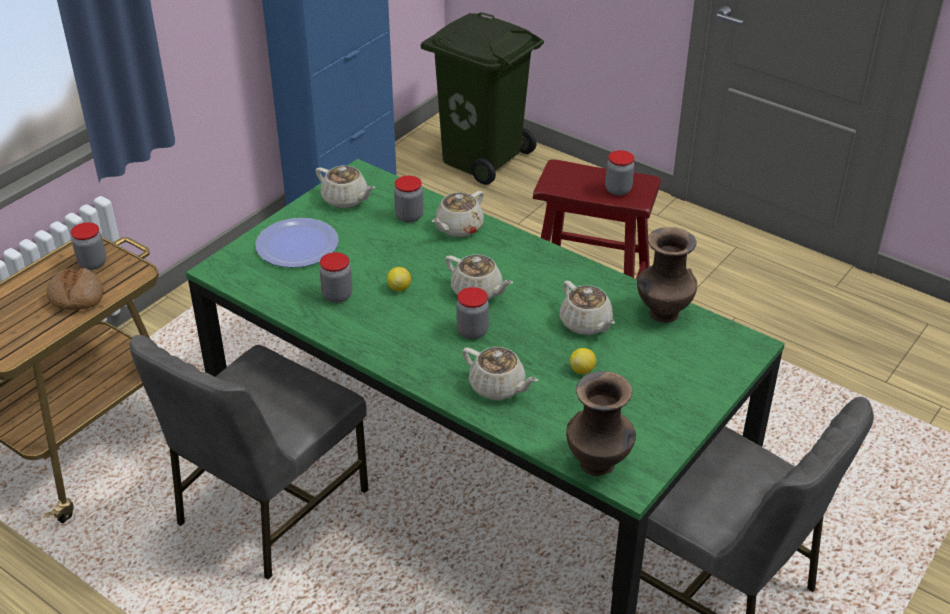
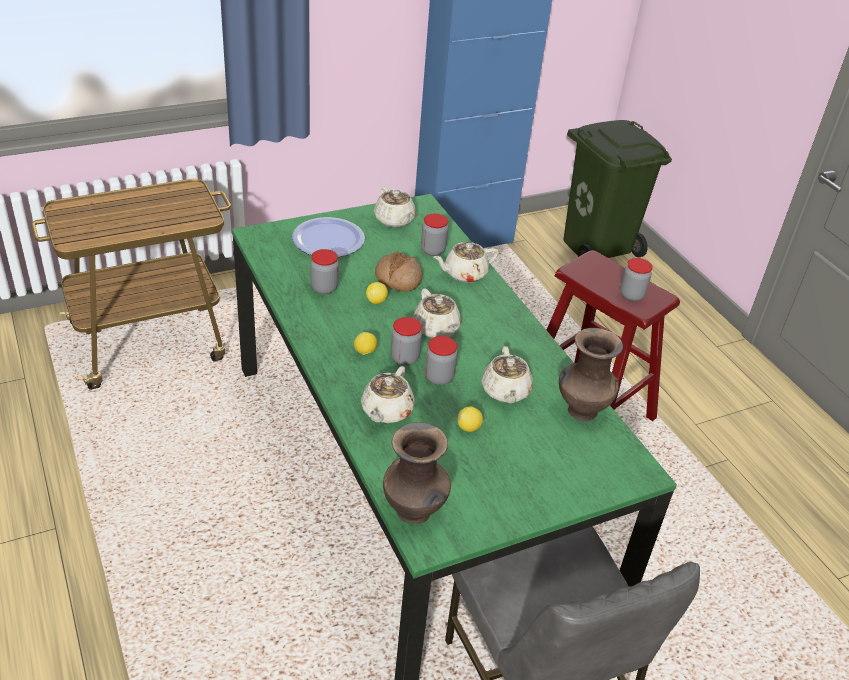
camera: 25 degrees right, 0 degrees up
bread [47,268,104,310] -> bread moved to [375,252,423,292]
jar [71,222,106,270] -> jar moved to [425,336,457,385]
grey chair [130,335,368,580] -> none
beige teapot [462,347,538,400] -> beige teapot turned 45 degrees clockwise [361,366,415,423]
none -> lemon [354,332,377,355]

